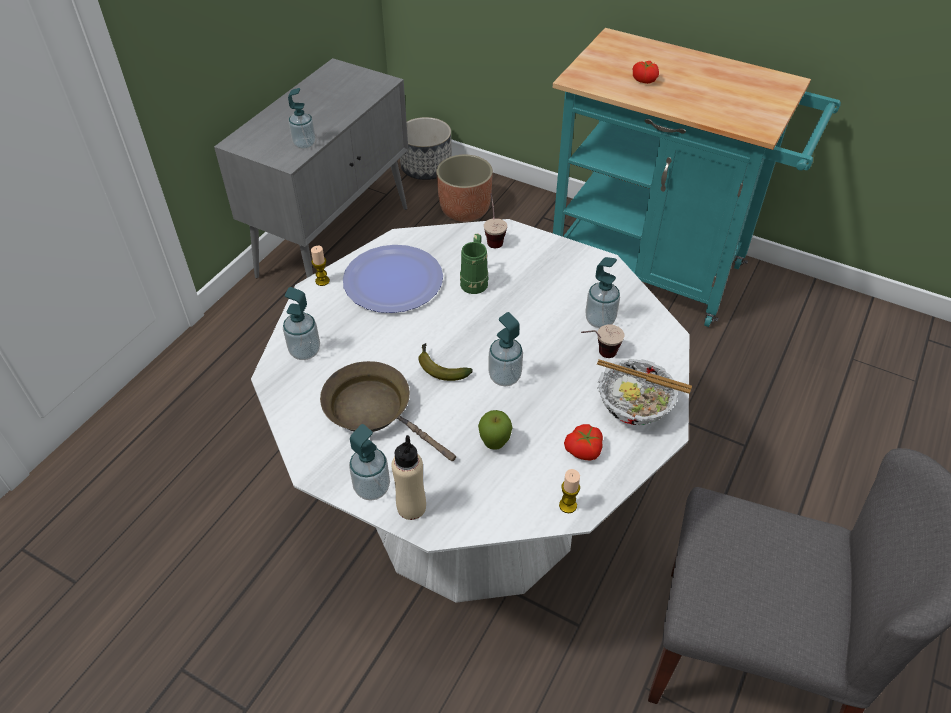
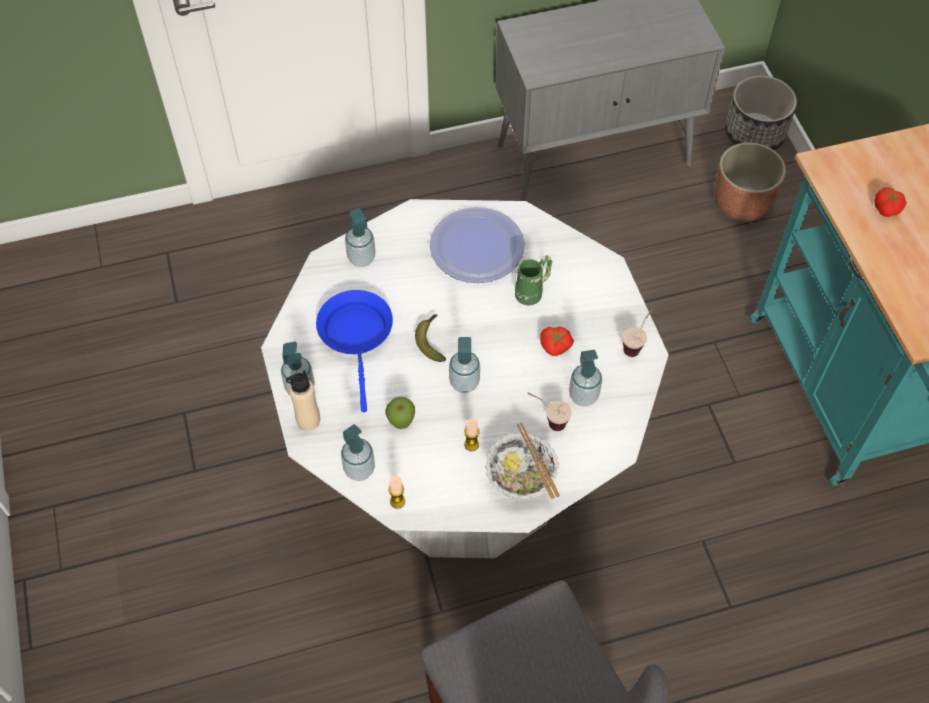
camera: 45 degrees right, 10 degrees up
soap dispenser [288,88,316,149] -> soap dispenser moved to [341,424,375,481]
candle [311,246,330,286] -> candle moved to [464,419,480,451]
brown frying pan [320,361,456,461] -> blue frying pan [316,290,393,412]
cup [484,193,507,248] -> cup moved to [622,306,655,357]
tomato [564,424,603,460] -> tomato moved to [540,326,574,356]

